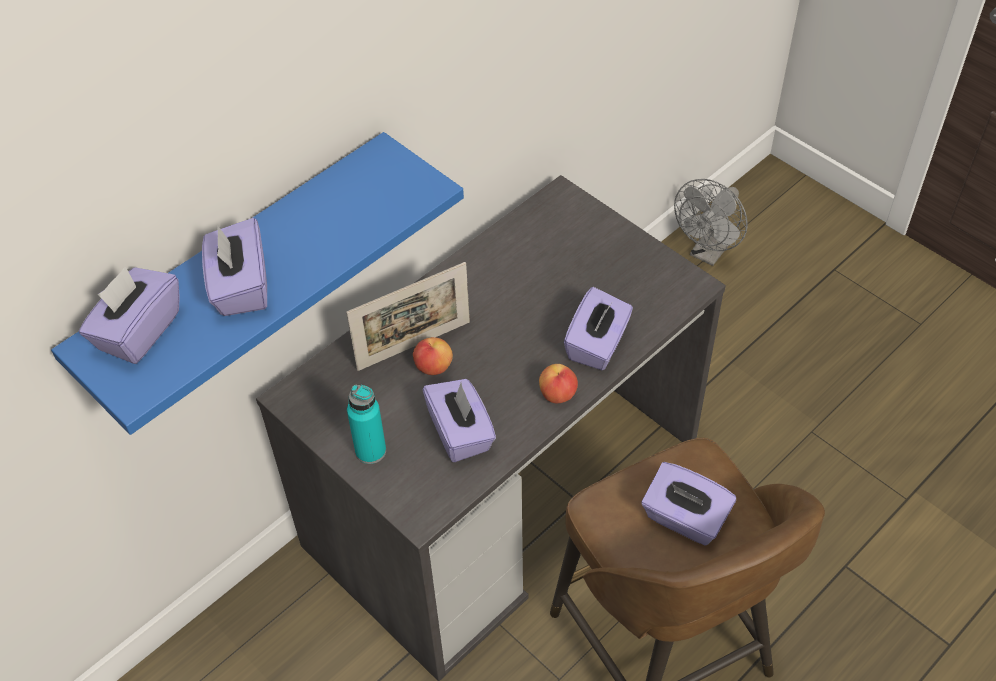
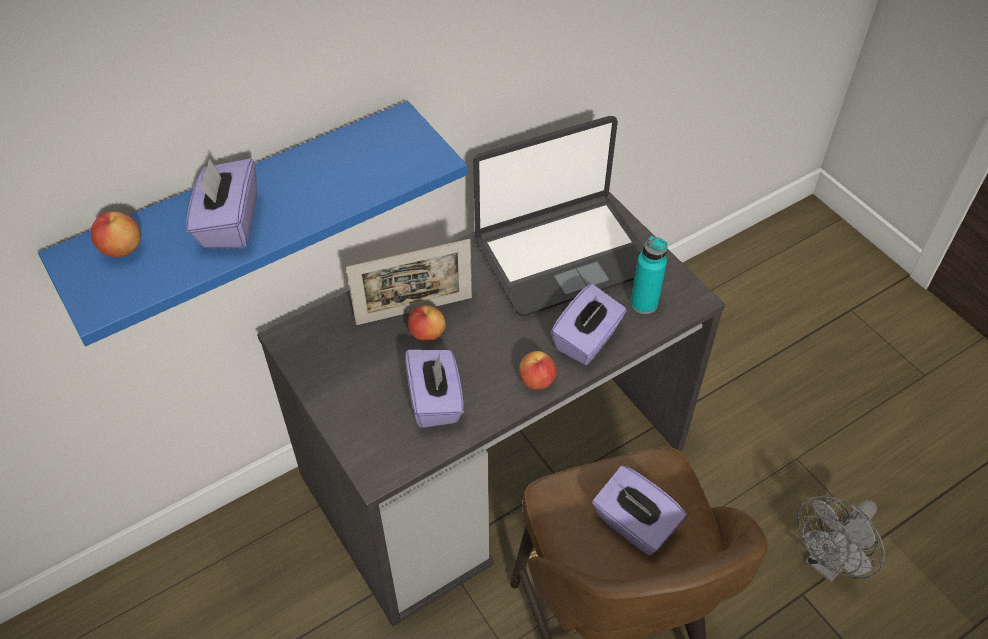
camera: 10 degrees right, 0 degrees up
purple tissue box [79,266,180,364] -> apple [91,211,141,257]
turquoise bottle [347,385,386,464] -> turquoise bottle moved to [631,236,668,314]
grey fan [674,179,748,266] -> grey fan moved to [797,495,885,582]
none -> laptop [473,116,643,316]

